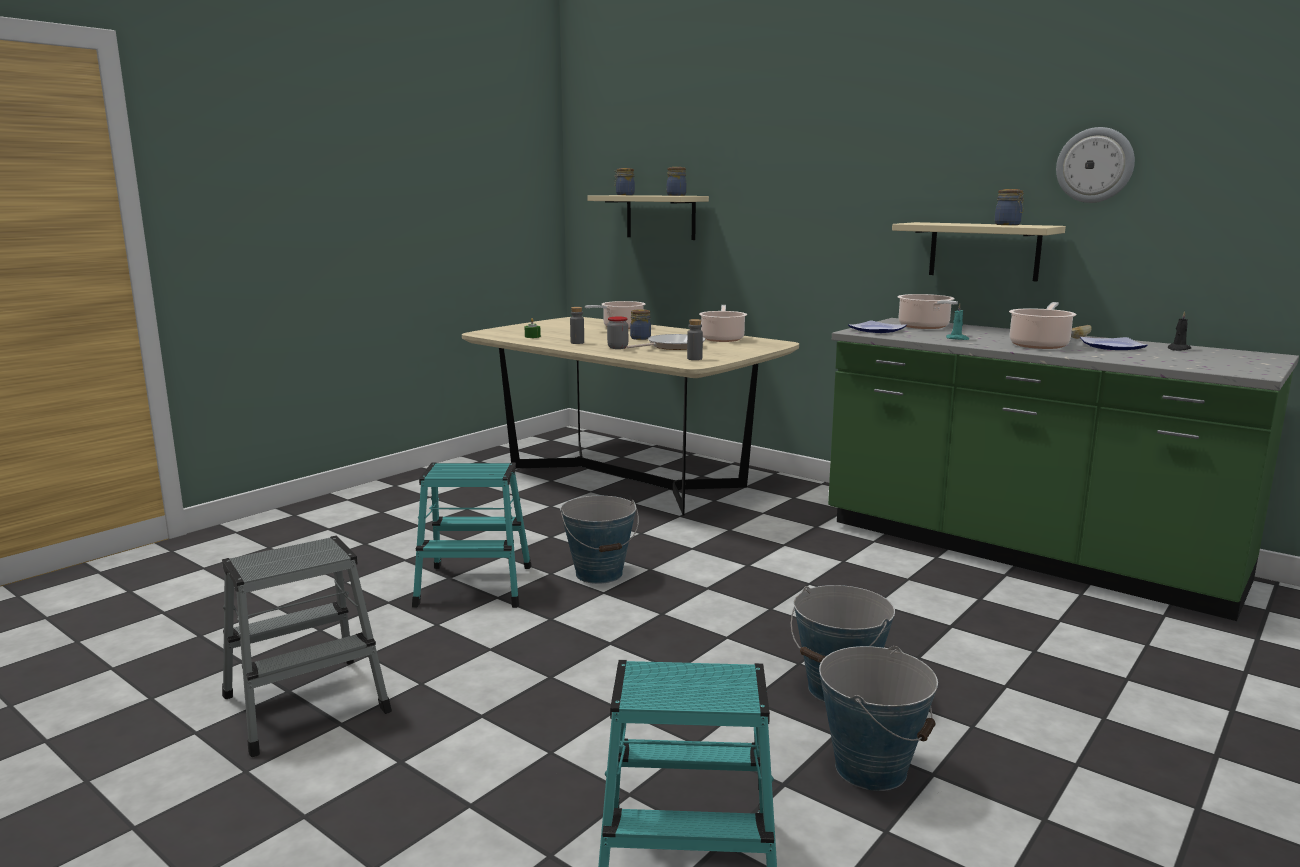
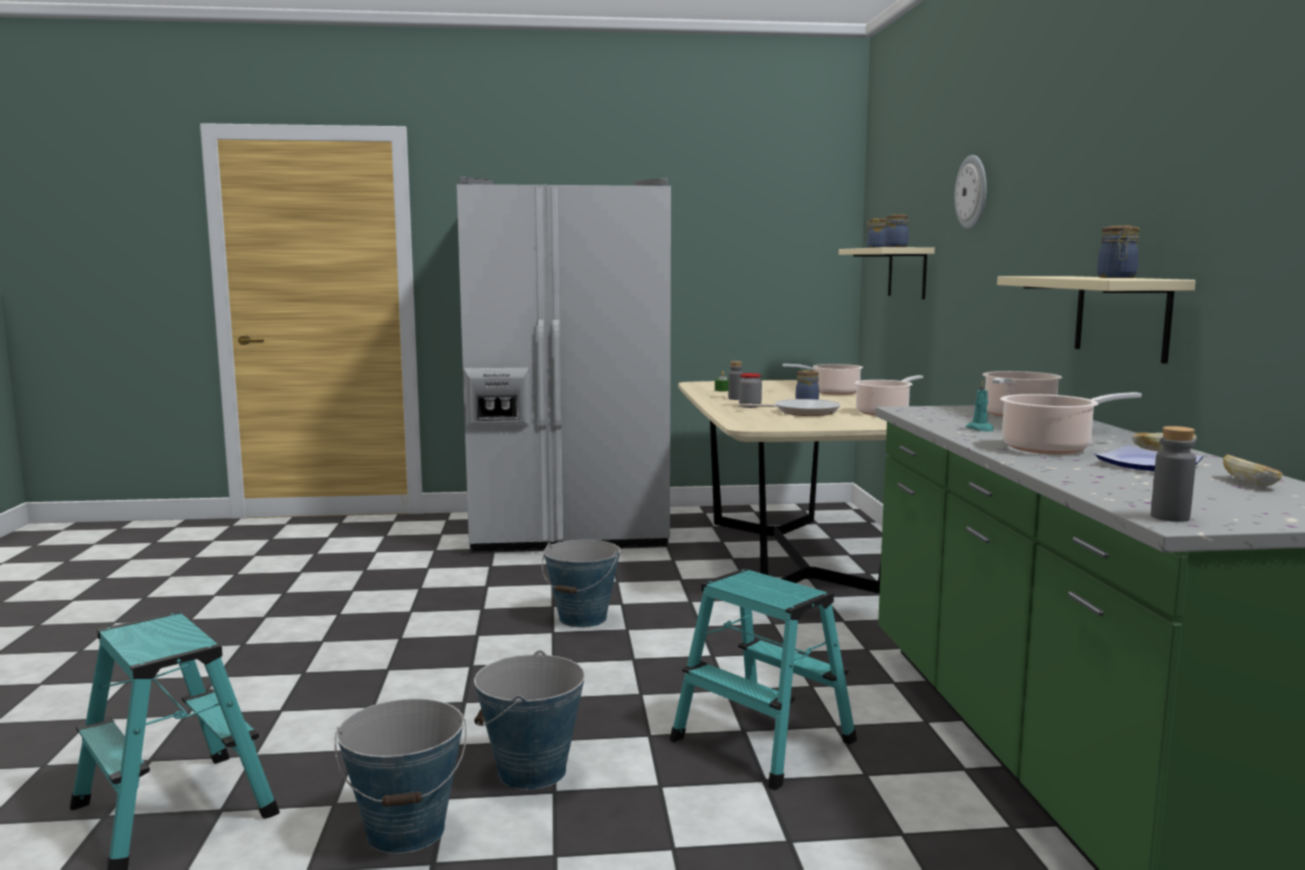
camera: 45 degrees right, 5 degrees down
grey step ladder [222,536,392,757] -> none
turquoise step ladder [412,462,532,608] -> turquoise step ladder moved to [670,568,857,790]
grey bottle [687,319,703,360] -> grey bottle moved to [1151,426,1196,522]
plate [848,320,907,333] -> none
wall clock [1056,127,1135,203] -> wall clock moved to [955,155,987,229]
black candle [1168,311,1191,351] -> bread [1223,455,1283,486]
none -> white fridge [456,177,671,553]

